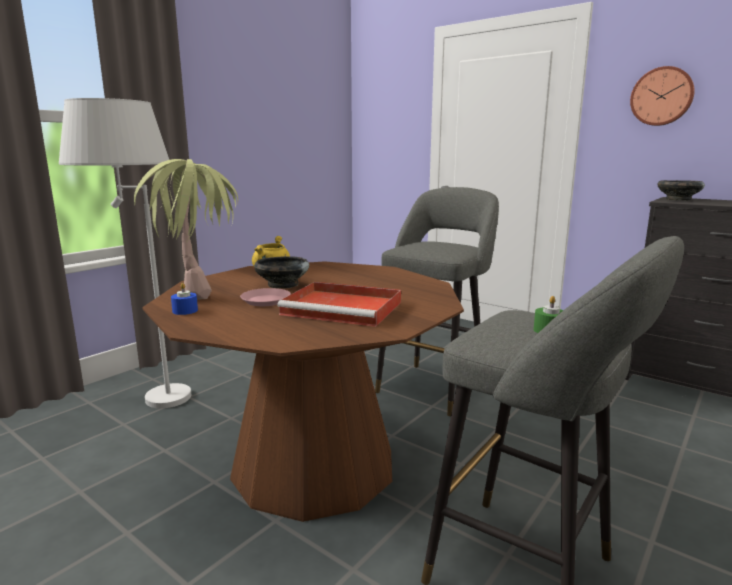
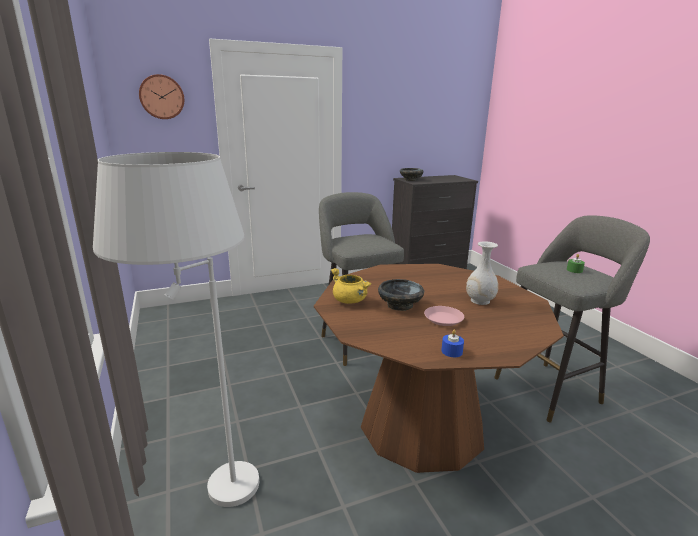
camera: 60 degrees left, 5 degrees up
potted plant [134,159,238,299] -> none
red tray [277,282,401,327] -> white vase [466,241,498,305]
wall clock [630,66,695,126] -> wall clock moved to [139,74,184,119]

